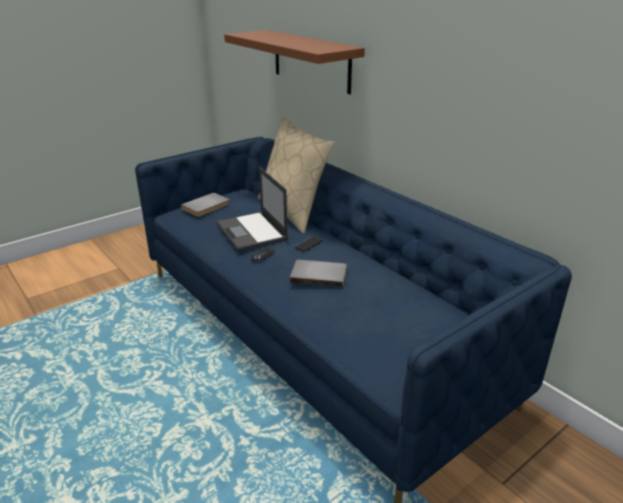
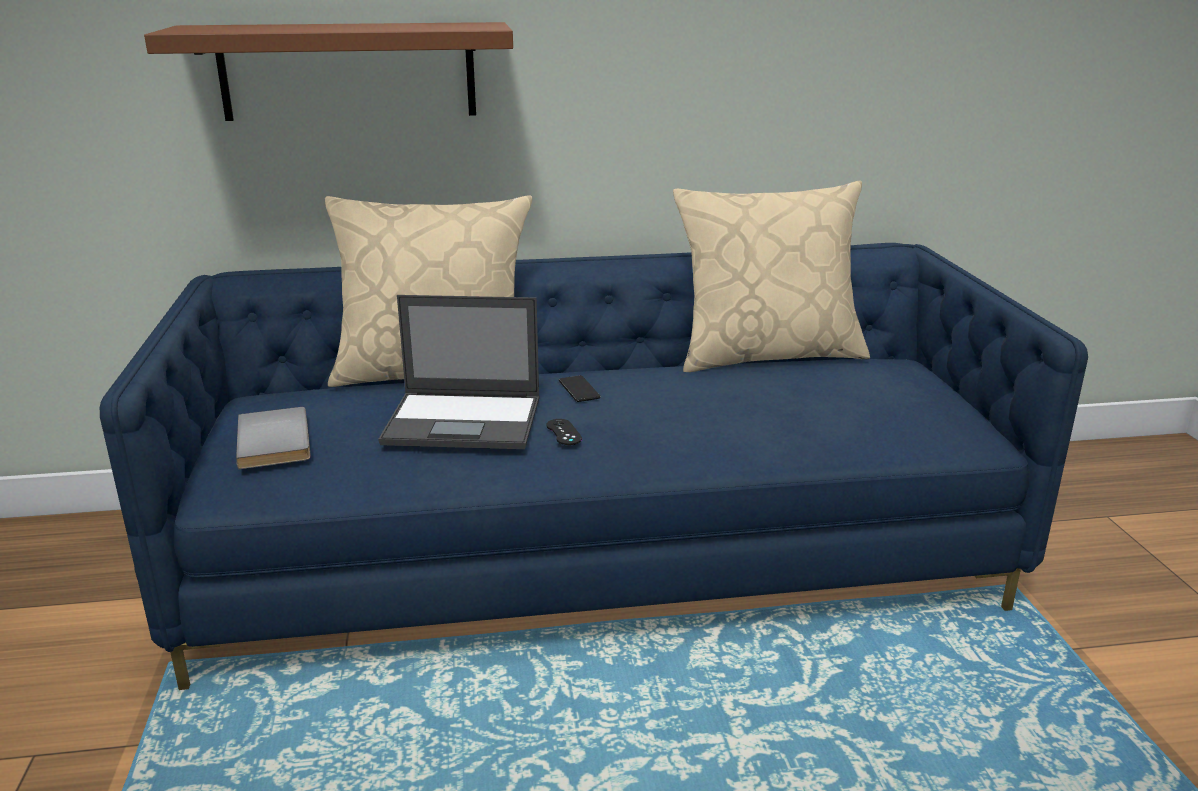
camera: 60 degrees left, 5 degrees down
grey book [290,259,347,287] -> none
none -> beige pillow [673,181,870,372]

